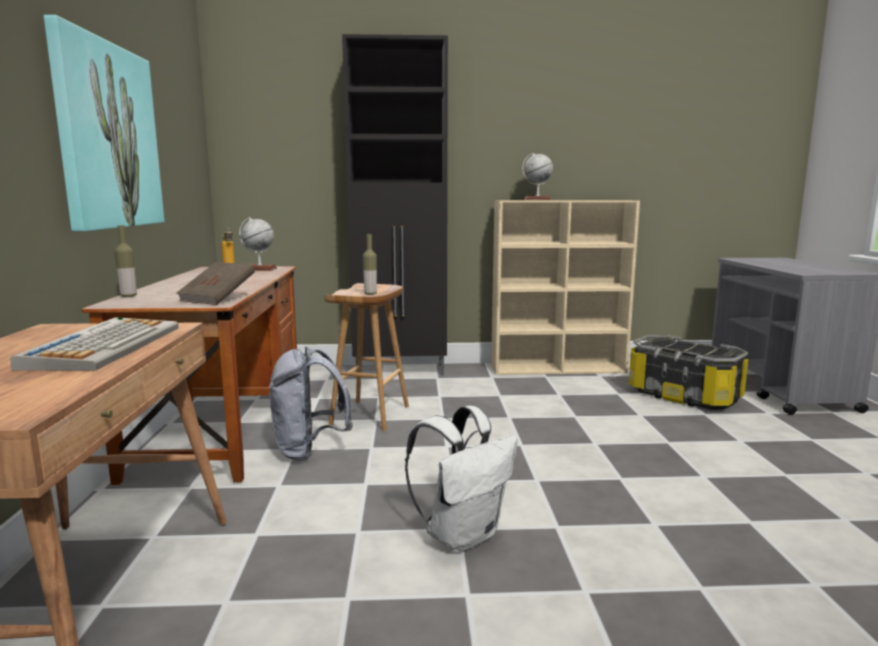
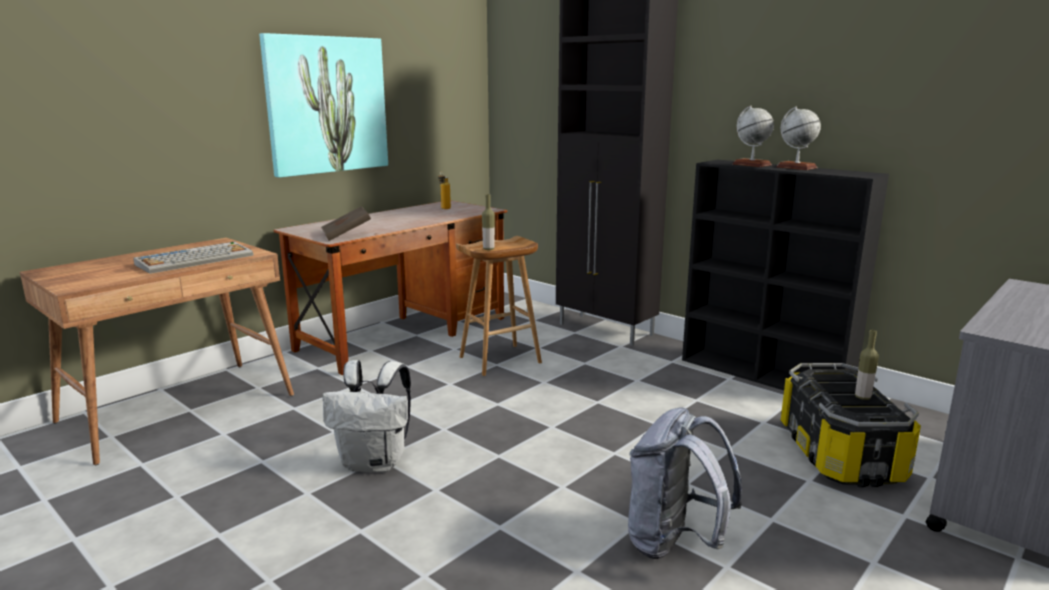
camera: 45 degrees right, 5 degrees up
bottle [114,225,137,297] -> bottle moved to [855,330,879,400]
globe [239,217,277,271] -> globe moved to [776,107,821,170]
grey backpack [269,347,353,461] -> grey backpack moved to [628,407,742,559]
beige bookcase [491,200,640,375] -> black bookcase [682,160,889,390]

